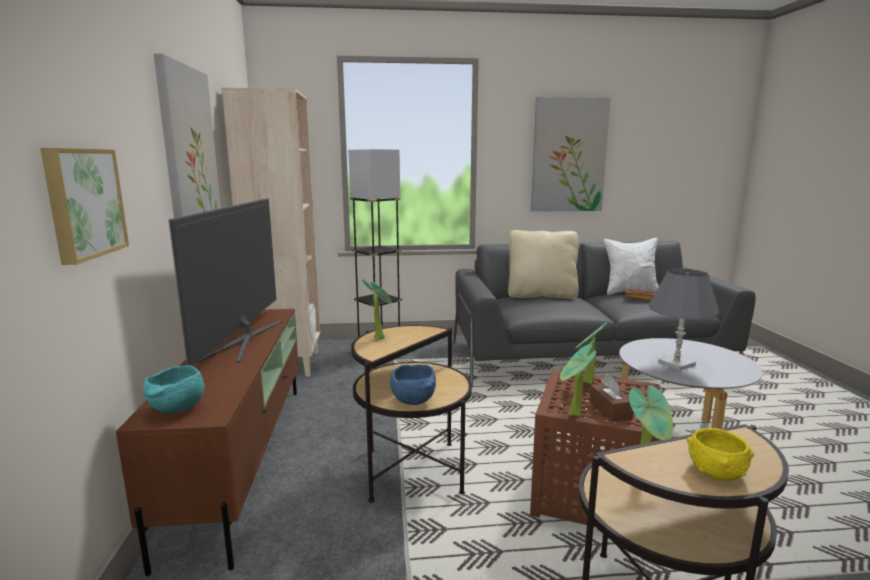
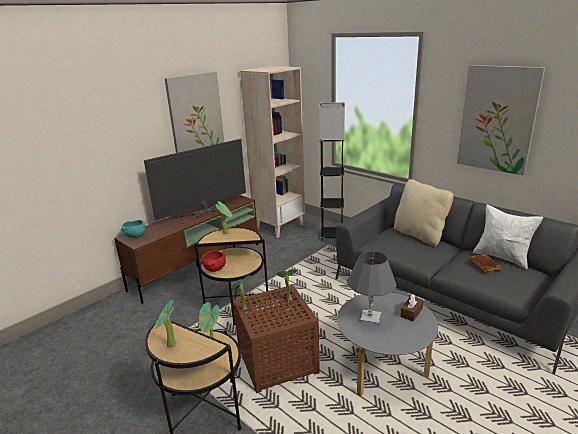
camera: 50 degrees right, 10 degrees up
picture [40,148,129,265] -> none
blue bowl [390,364,436,405] -> red bowl [202,250,226,272]
brown tissue box [589,376,634,422] -> brown tissue box moved to [400,294,424,321]
yellow bowl [687,428,754,481] -> potted plant [155,300,176,347]

